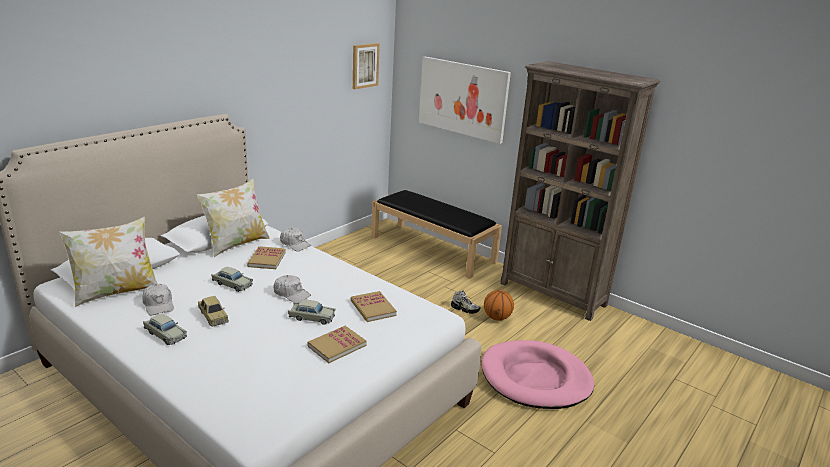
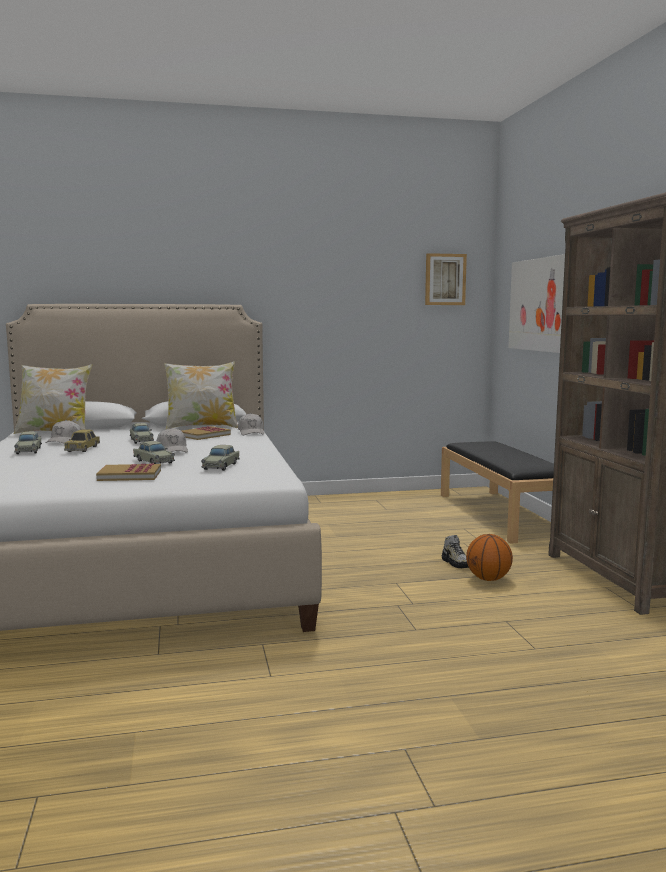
camera: 40 degrees right, 15 degrees down
book [351,291,397,322] -> beige toy car [201,445,240,471]
pink dog bed [482,340,594,409] -> none

